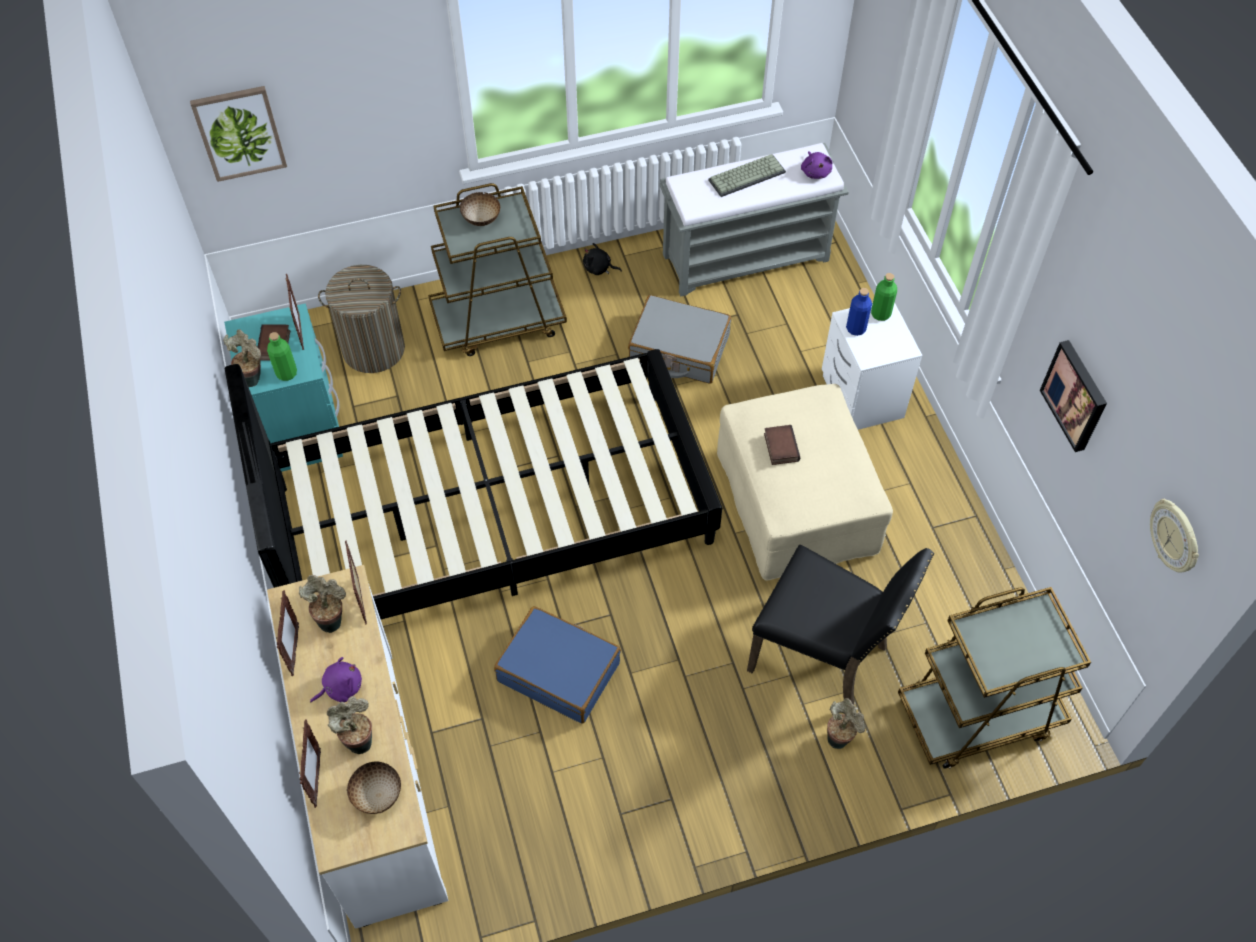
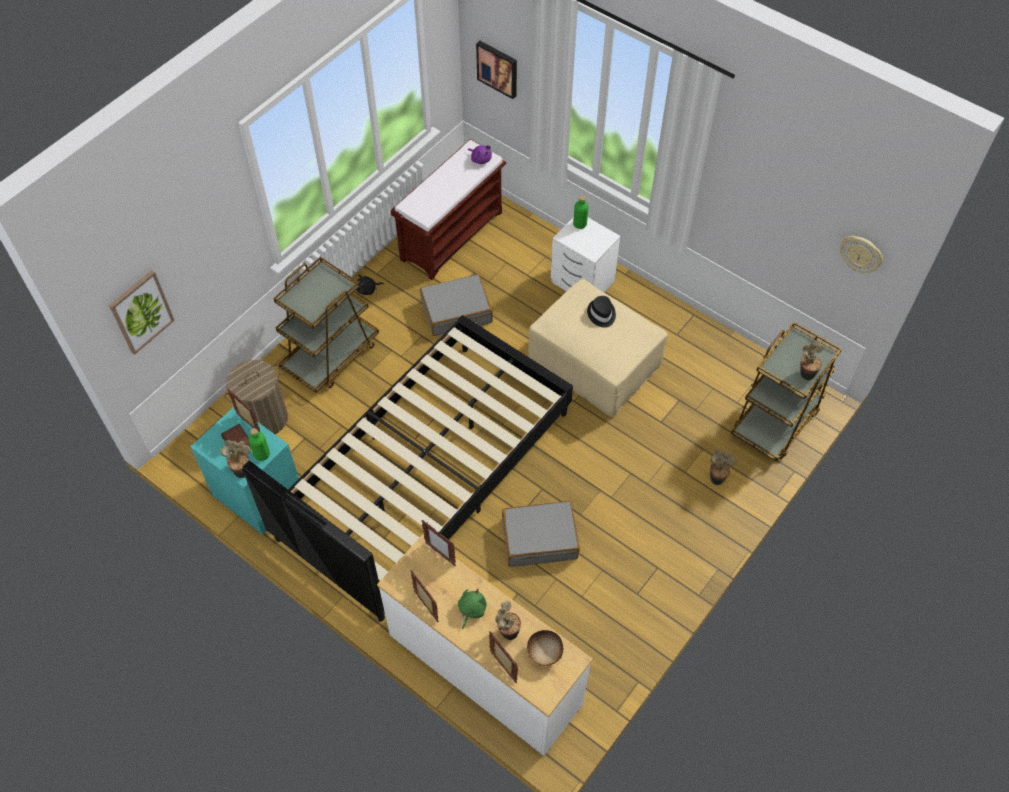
camera: 35 degrees left, 0 degrees up
potted plant [299,575,346,633] -> potted plant moved to [800,341,824,380]
purple plush toy [310,657,362,702] -> green plush toy [458,589,487,629]
bowl [460,192,500,226] -> none
blue suitcase [494,606,621,724] -> grey suitcase [502,501,580,567]
grey bench [660,143,849,297] -> brown bench [391,139,506,280]
keyboard [708,154,786,197] -> none
black chair [747,545,934,705] -> none
book [764,425,800,465] -> none
blue bottle [846,288,872,336] -> none
picture [1040,340,1107,452] -> picture moved to [476,41,517,99]
none -> black hat [587,296,616,328]

